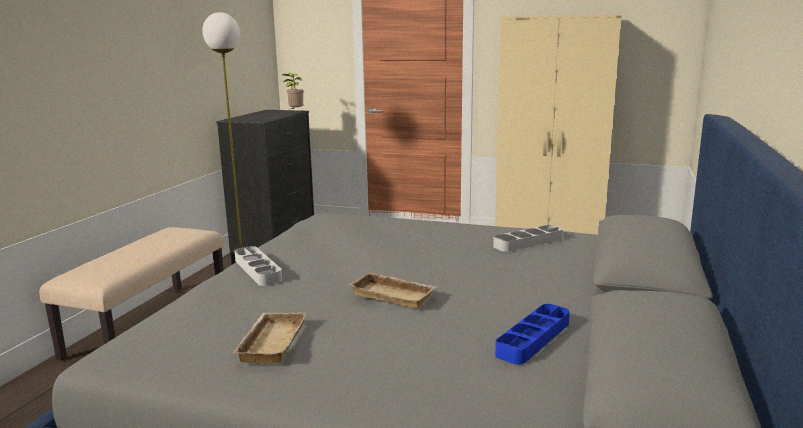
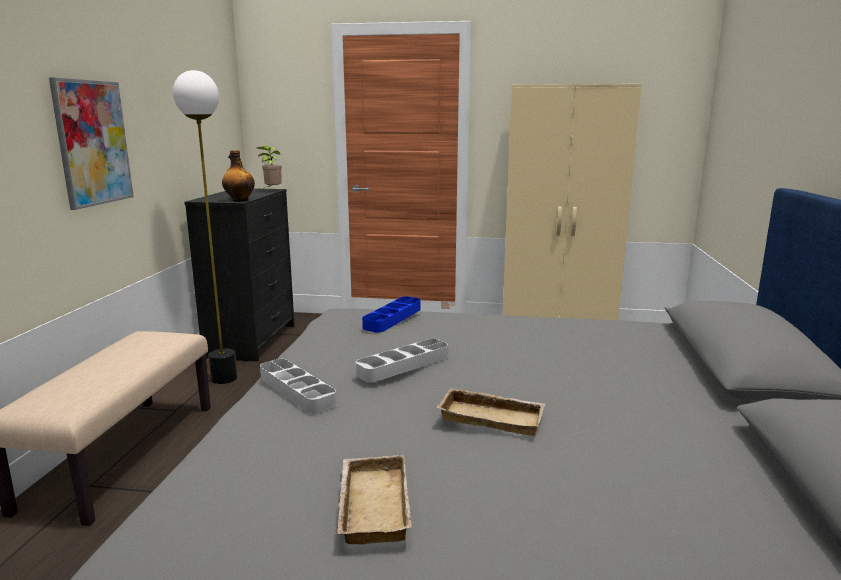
camera: 10 degrees left, 0 degrees up
grey tray [493,225,563,252] -> grey tray moved to [356,339,448,382]
blue tray [495,304,570,365] -> blue tray moved to [362,296,420,333]
none -> picture [49,78,134,210]
none -> bottle [222,150,255,202]

